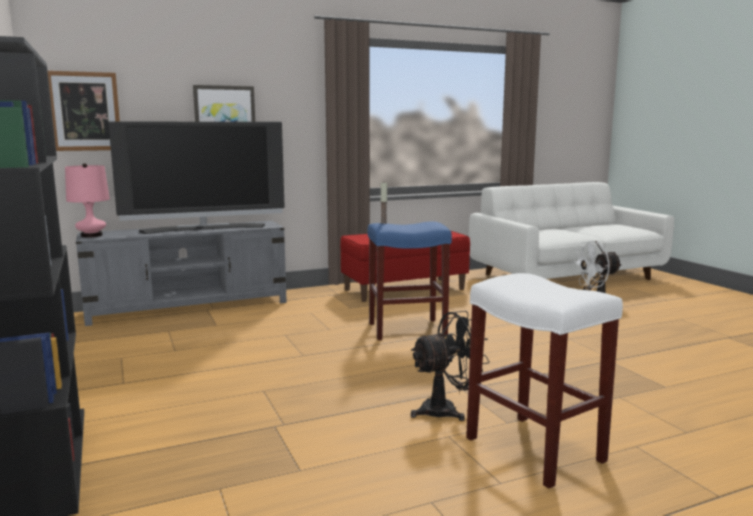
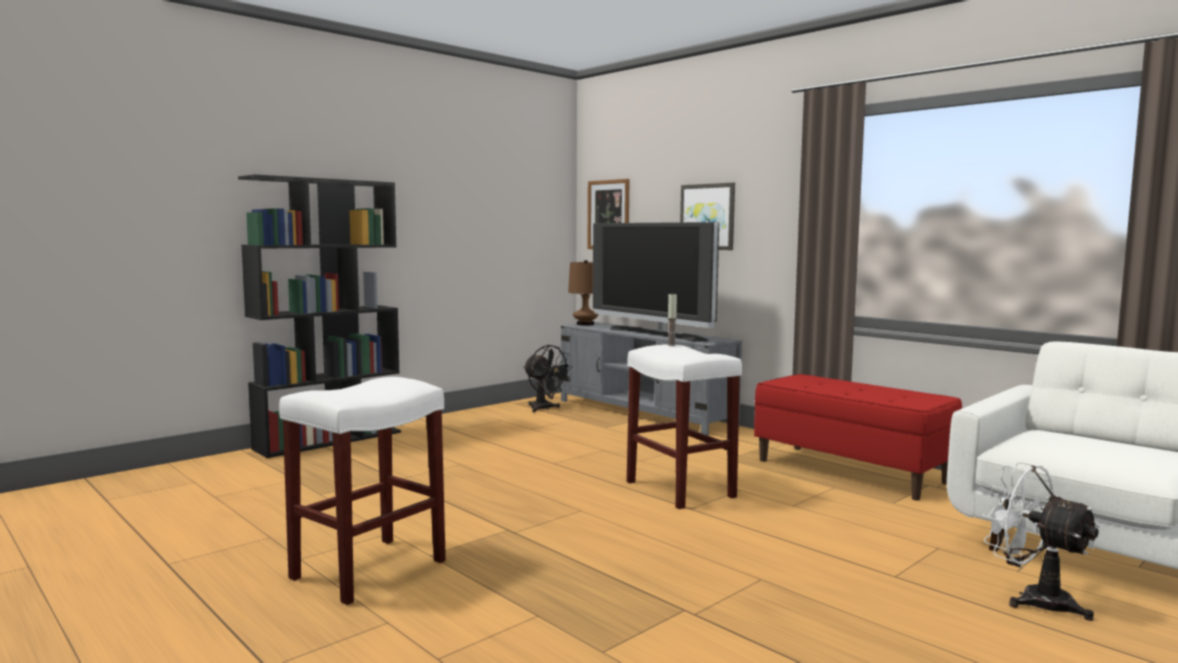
camera: 70 degrees right, 5 degrees down
pink table lamp [65,163,110,237] -> brown table lamp [568,260,598,326]
blue stool [368,222,452,340] -> white stool [627,344,742,509]
black fan [411,311,490,421] -> black fan moved to [523,345,573,412]

